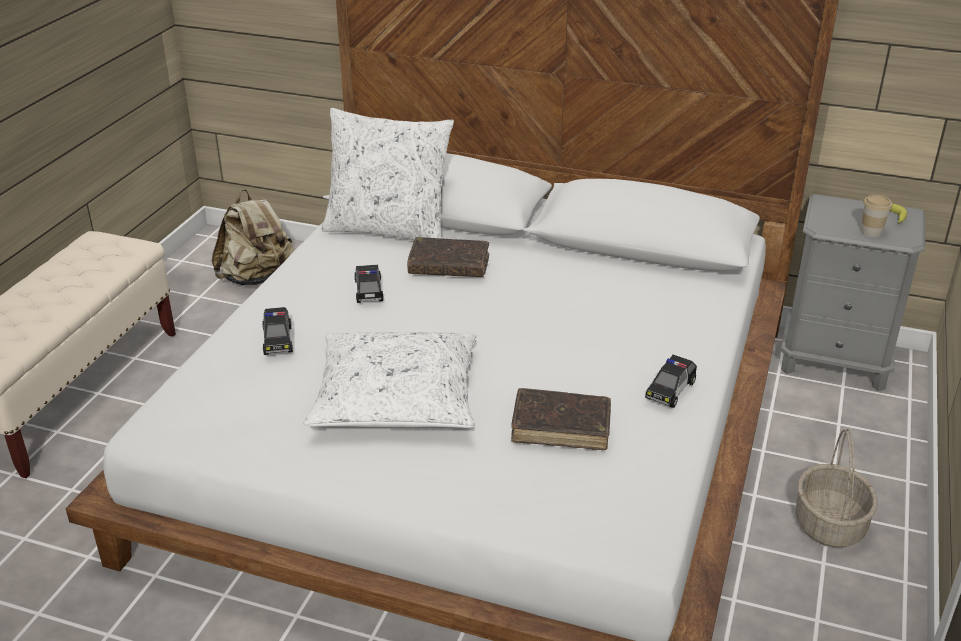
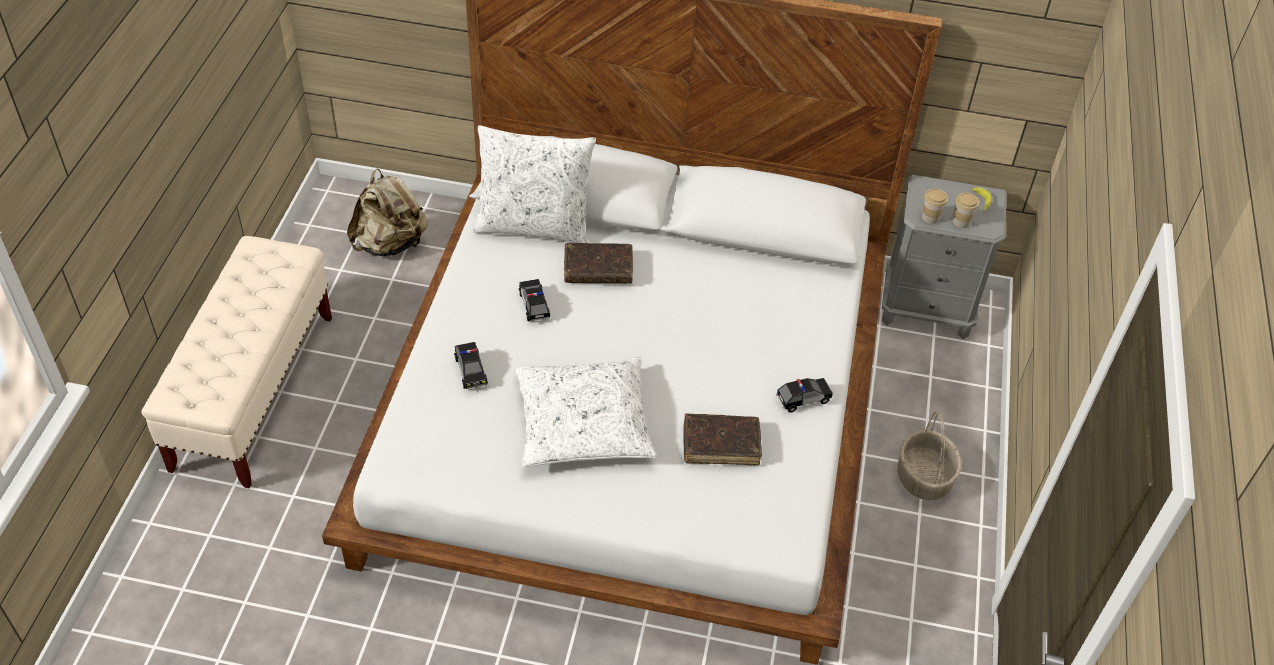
camera: 10 degrees left, 15 degrees up
toy car [645,355,697,408] -> toy car turned 135 degrees counterclockwise [776,378,833,413]
none -> cup [922,188,948,224]

